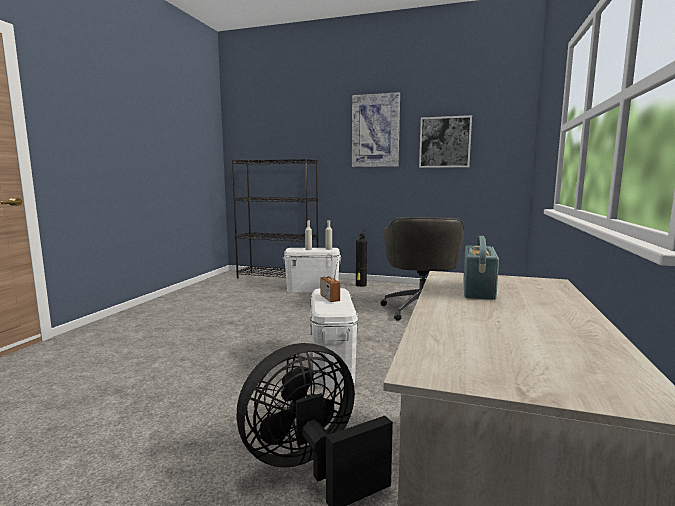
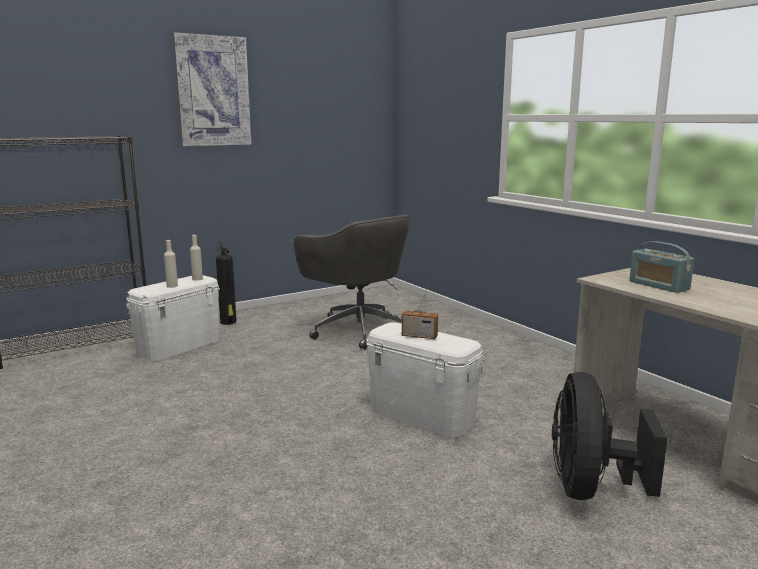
camera: 50 degrees left, 5 degrees up
picture [419,115,472,168] -> none

